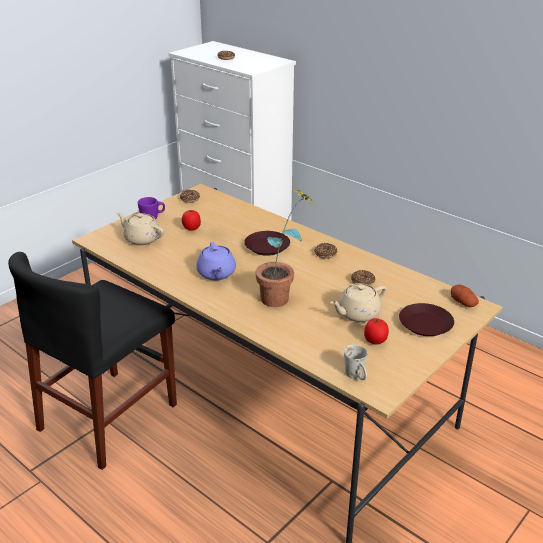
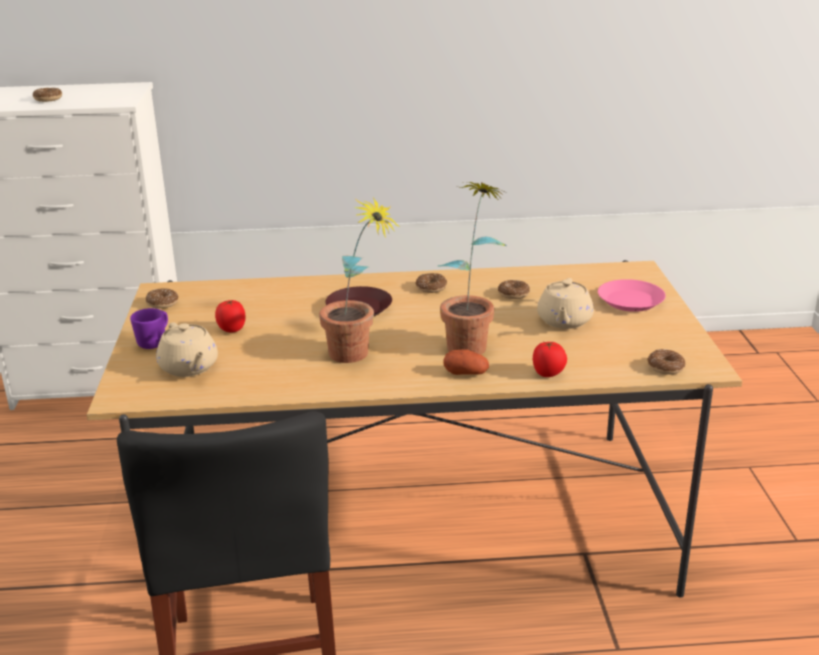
camera: 45 degrees left, 5 degrees down
beige teapot [116,212,164,246] -> beige teapot turned 105 degrees counterclockwise [156,322,218,377]
purple teapot [196,242,236,280] -> potted plant [319,197,400,363]
white mug [344,345,368,380] -> donut [648,349,685,375]
tomato [364,318,389,345] -> tomato moved to [533,342,567,377]
brown plate [399,303,454,336] -> pink plate [598,279,666,312]
potato [451,285,479,307] -> potato moved to [443,349,489,375]

